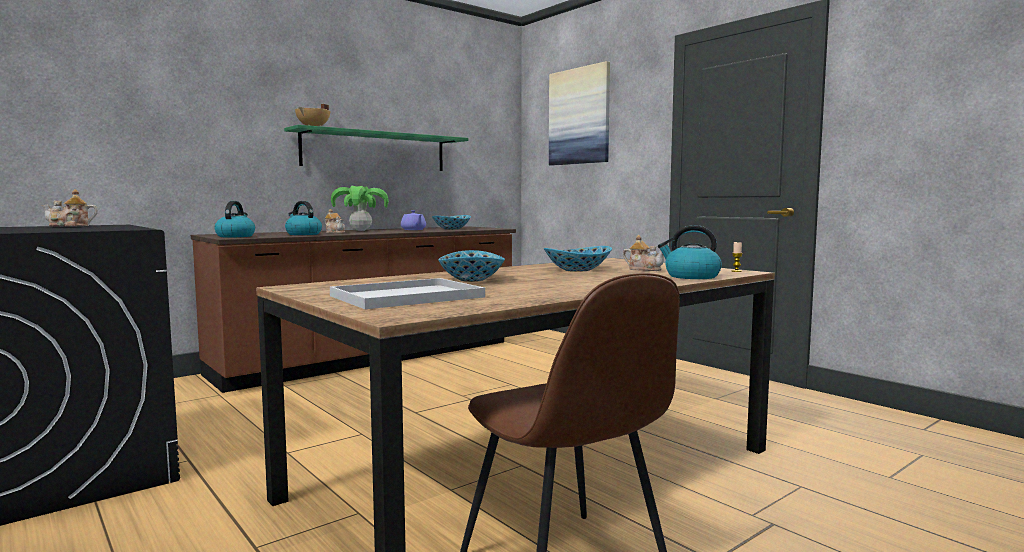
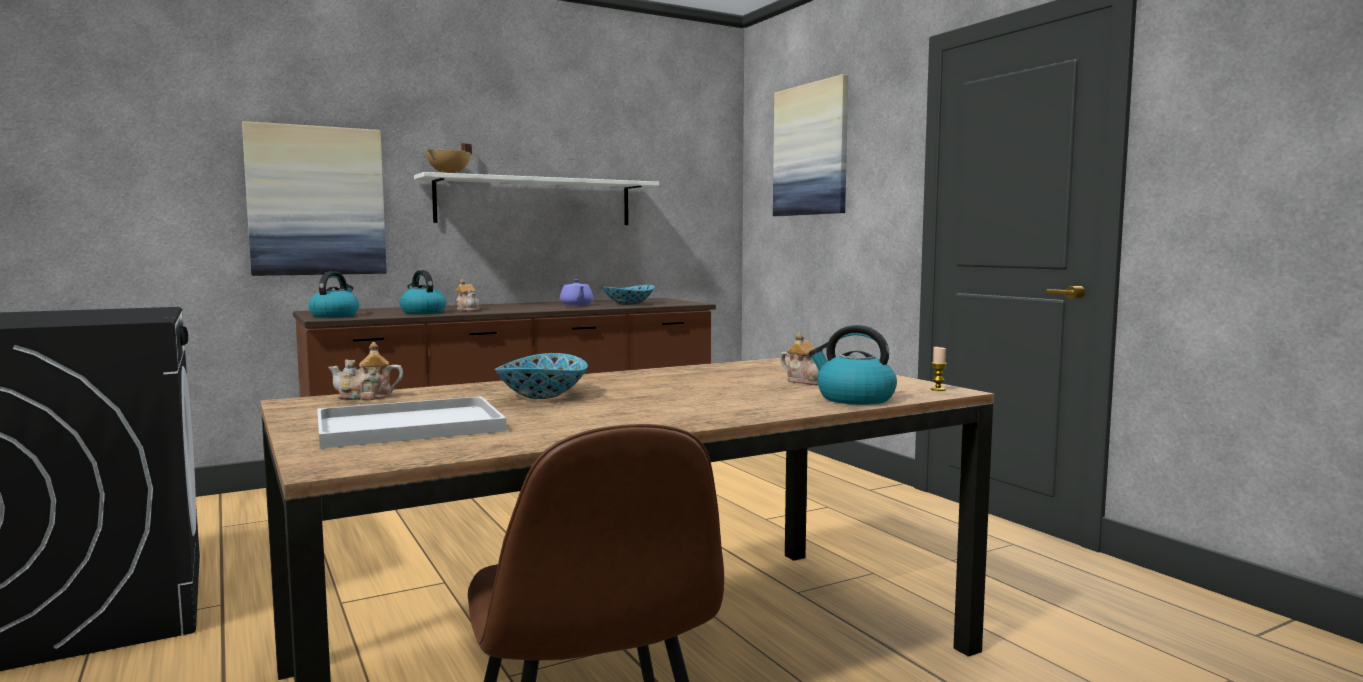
camera: 10 degrees right, 0 degrees up
teapot [41,189,98,227] -> teapot moved to [328,342,403,400]
green shelf [284,125,468,171] -> white shelf [414,172,659,225]
potted plant [331,186,389,231] -> none
bowl [544,246,612,272] -> none
none -> picture [242,121,387,276]

